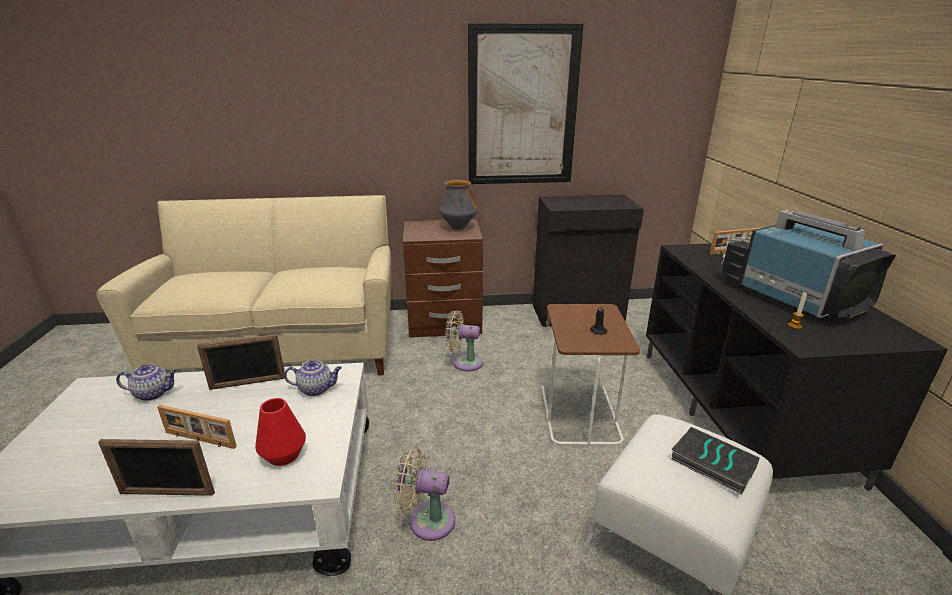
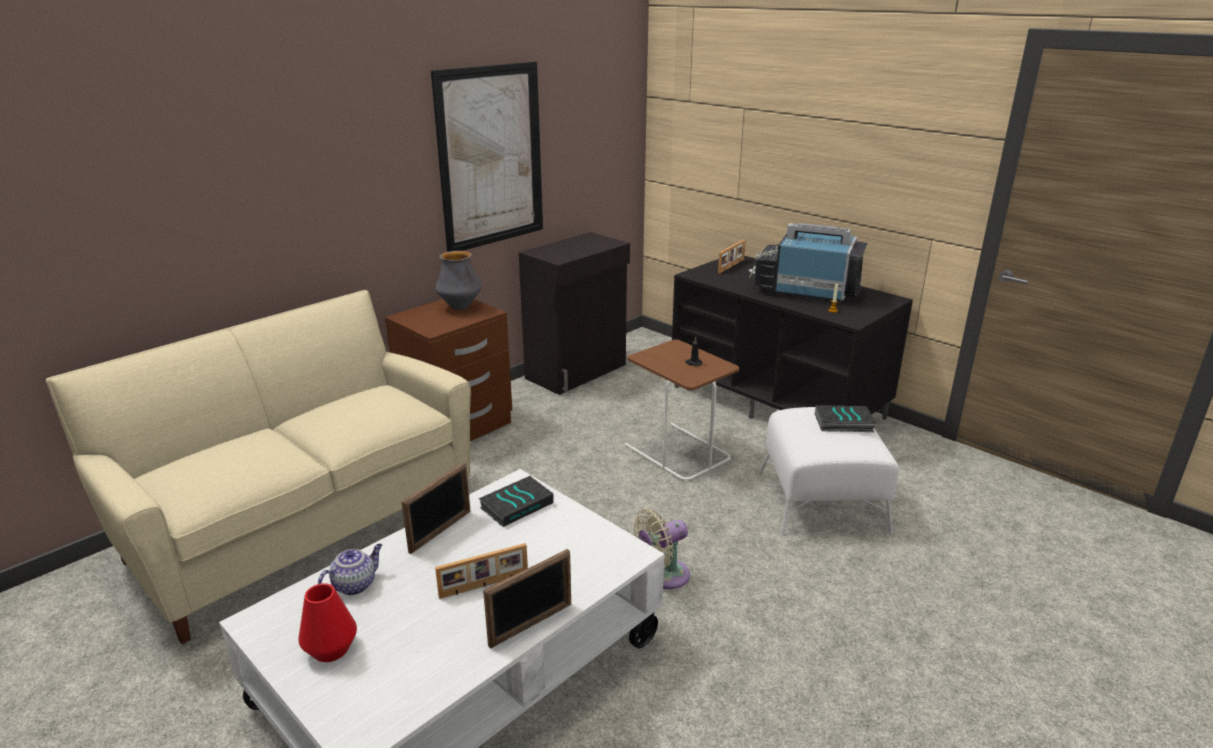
camera: 40 degrees left, 0 degrees up
red vase [255,398,306,466] -> red vase moved to [298,583,357,662]
teapot [284,360,342,396] -> book [478,476,553,527]
beige fan [445,310,483,372] -> none

